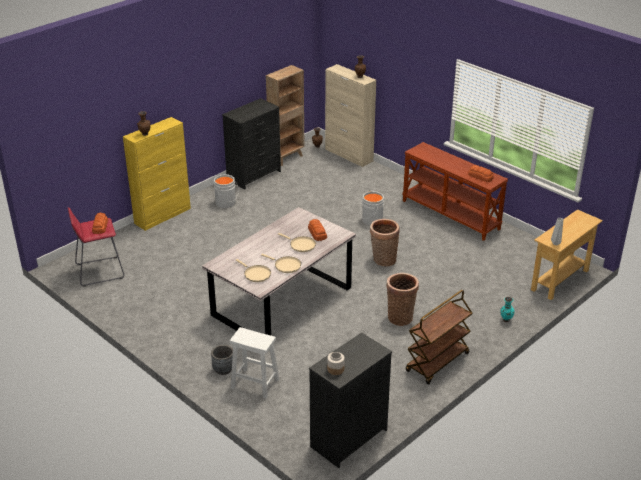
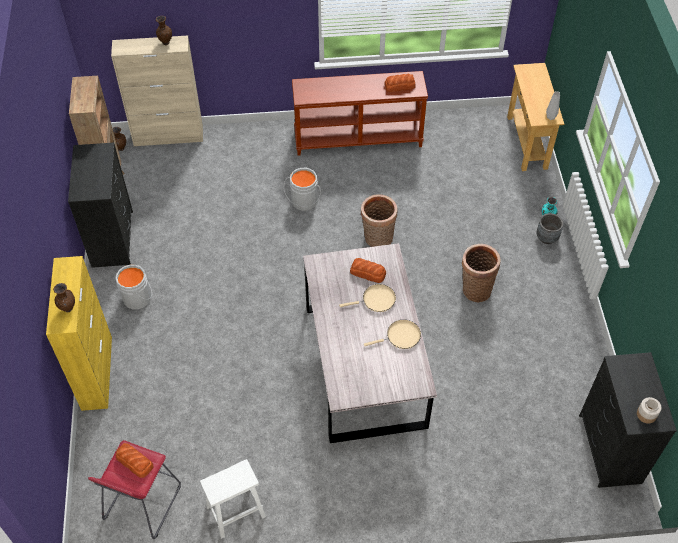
camera: 50 degrees left, 20 degrees up
grey planter [211,345,233,375] -> grey planter moved to [536,213,564,244]
white stool [230,327,279,399] -> white stool moved to [200,459,266,539]
beige frying pan [236,259,271,282] -> none
brown cart [406,290,472,385] -> none

